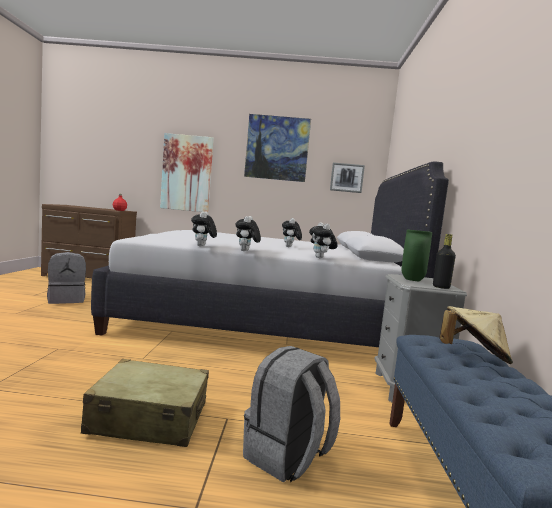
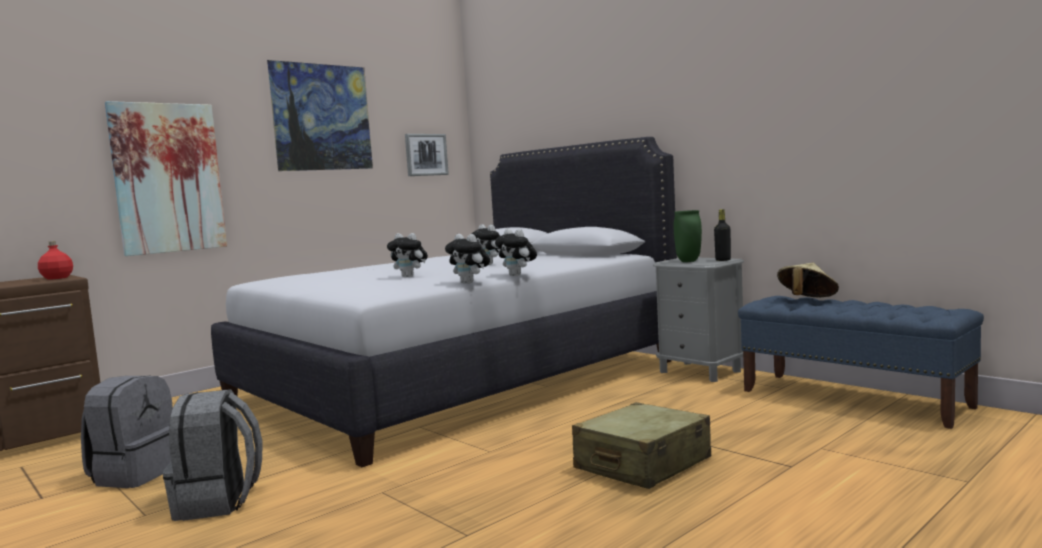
camera: 45 degrees left, 0 degrees up
grey backpack [243,346,340,482] -> grey backpack moved to [163,389,263,521]
plush toy [309,223,338,259] -> plush toy moved to [387,233,428,277]

